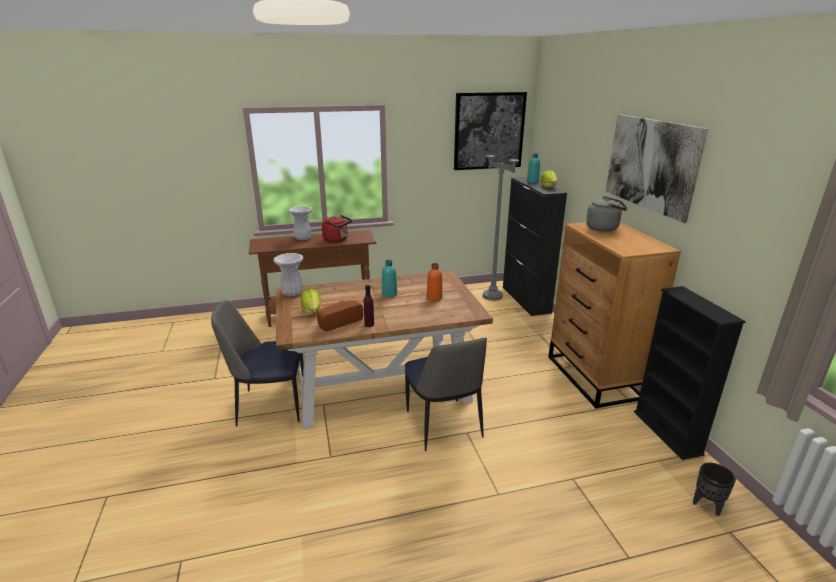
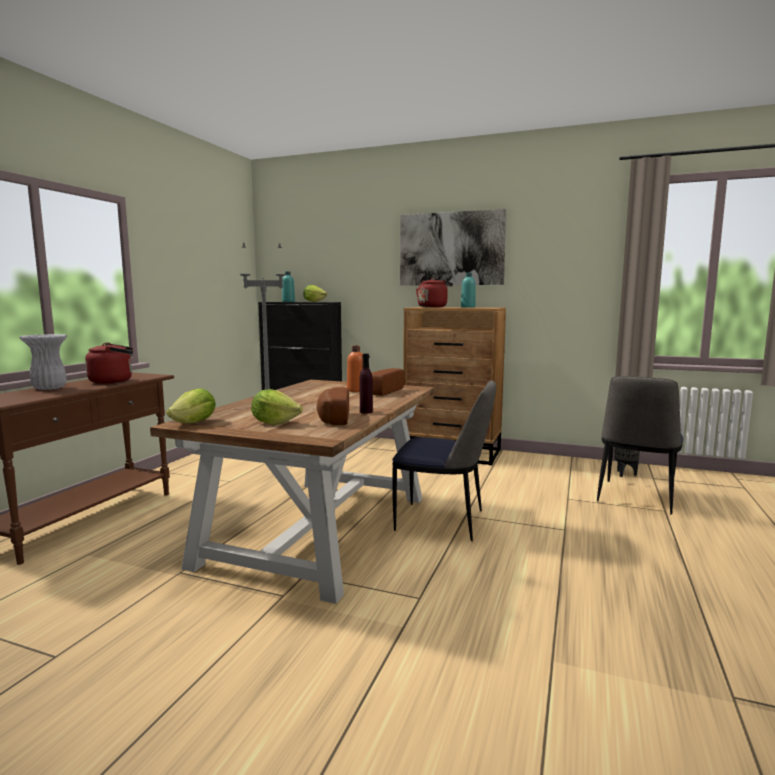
camera: 55 degrees left, 15 degrees down
chair [211,300,304,427] -> chair moved to [597,376,684,515]
white vase [273,253,304,296] -> lettuce [166,388,216,423]
turquoise bottle [382,260,397,297] -> turquoise bottle moved to [461,273,476,308]
picture [454,92,527,170] -> none
grey kettle [586,196,628,232] -> red kettle [416,278,453,308]
black bookcase [634,286,746,460] -> none
none -> bread [372,368,404,396]

